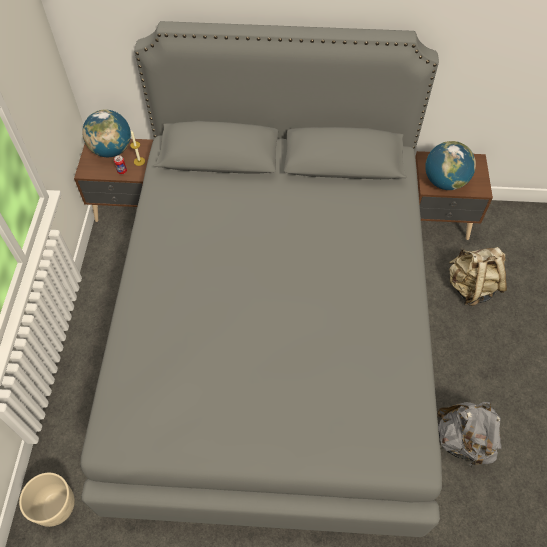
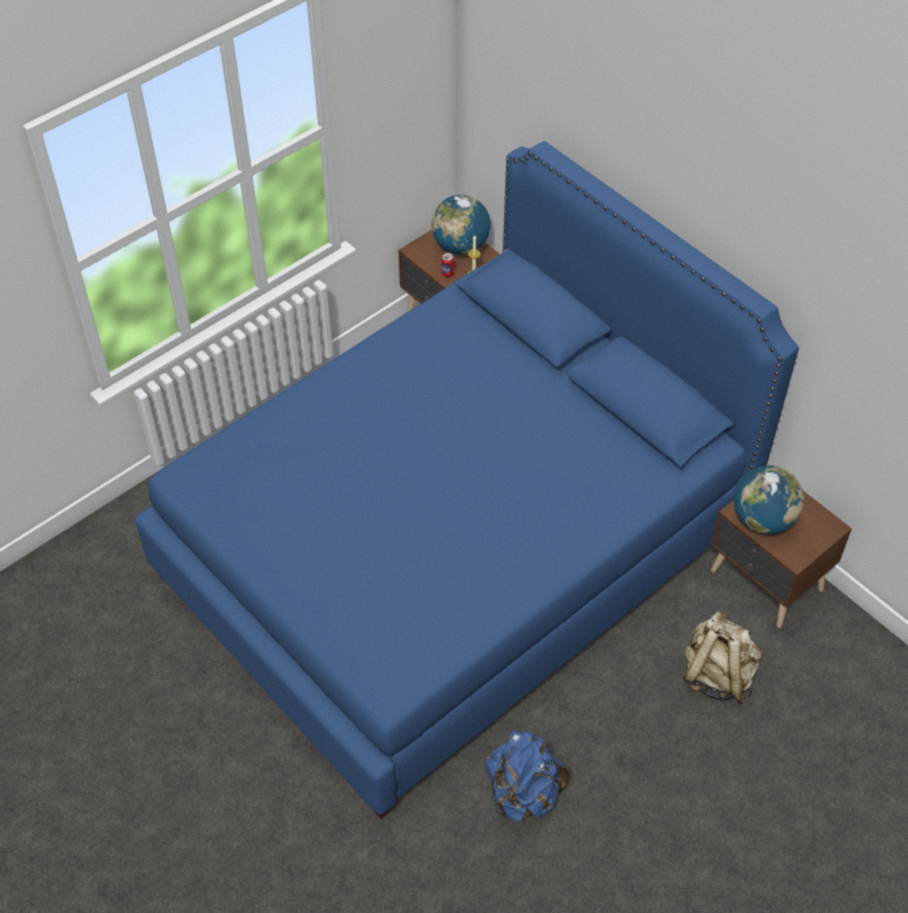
camera: 45 degrees right, 5 degrees down
beige planter [19,473,75,527] -> none
grey bed [80,21,442,537] -> blue bed [135,141,799,819]
grey backpack [437,402,502,467] -> blue backpack [485,731,570,822]

